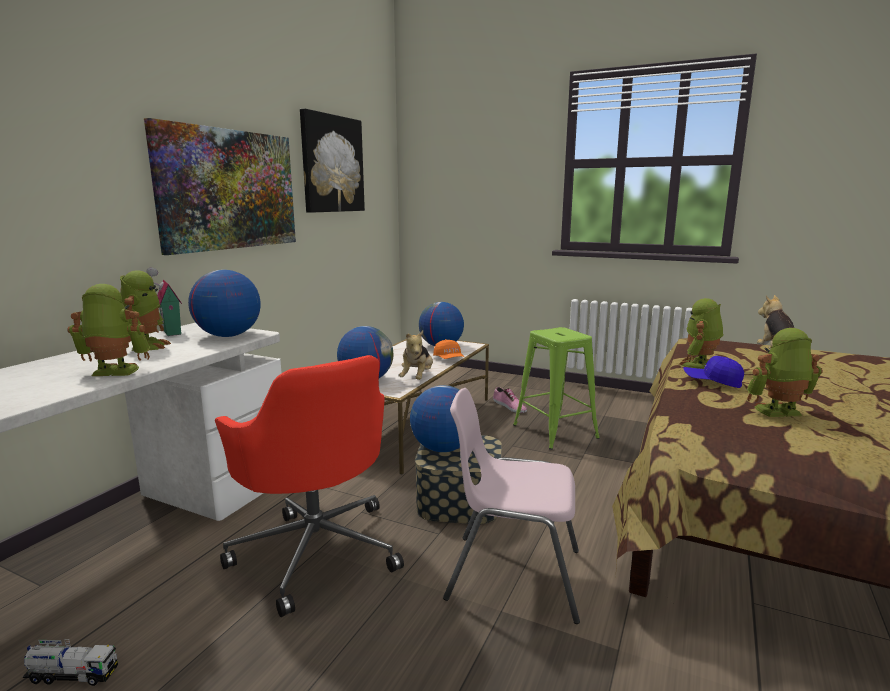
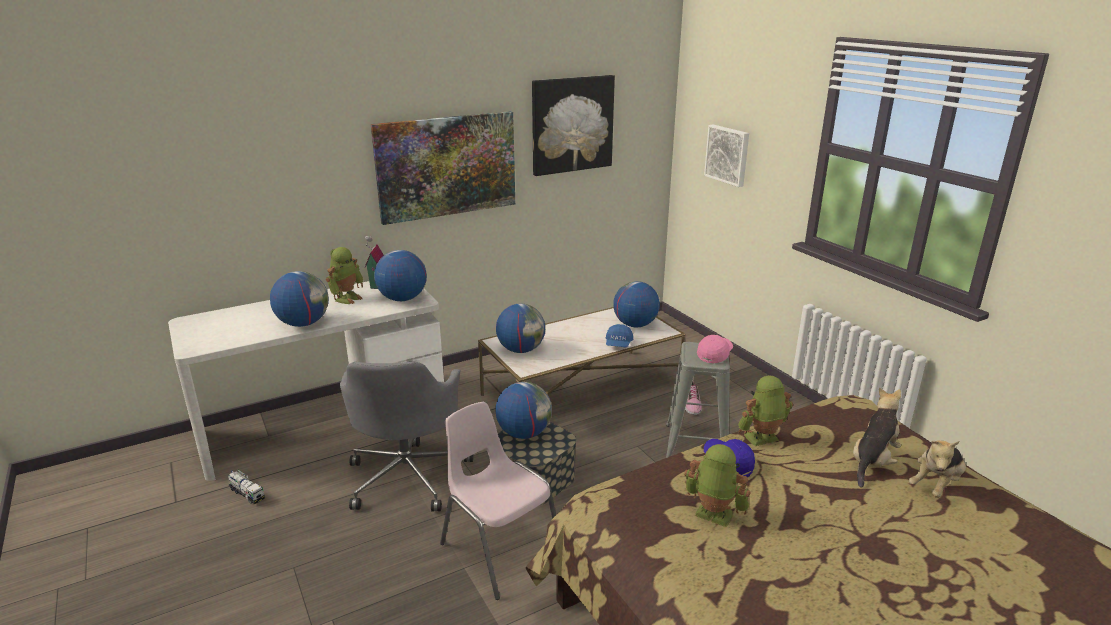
camera: 35 degrees right, 10 degrees up
toy robot [67,284,150,376] -> globe [270,271,329,327]
red office chair [215,355,404,617] -> grey office chair [340,362,473,511]
plush toy [399,331,433,380] -> plush toy moved to [909,440,966,498]
orange cap [433,339,464,359] -> blue cap [606,324,633,347]
green stool [513,327,600,450] -> grey stool [666,342,730,458]
none -> pink cap [697,335,733,364]
none -> picture [704,125,749,187]

